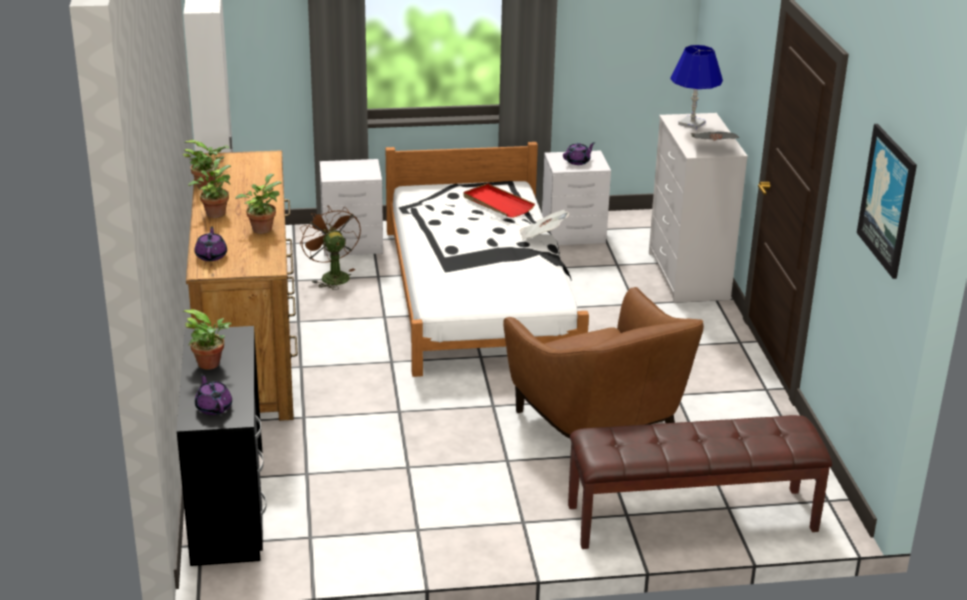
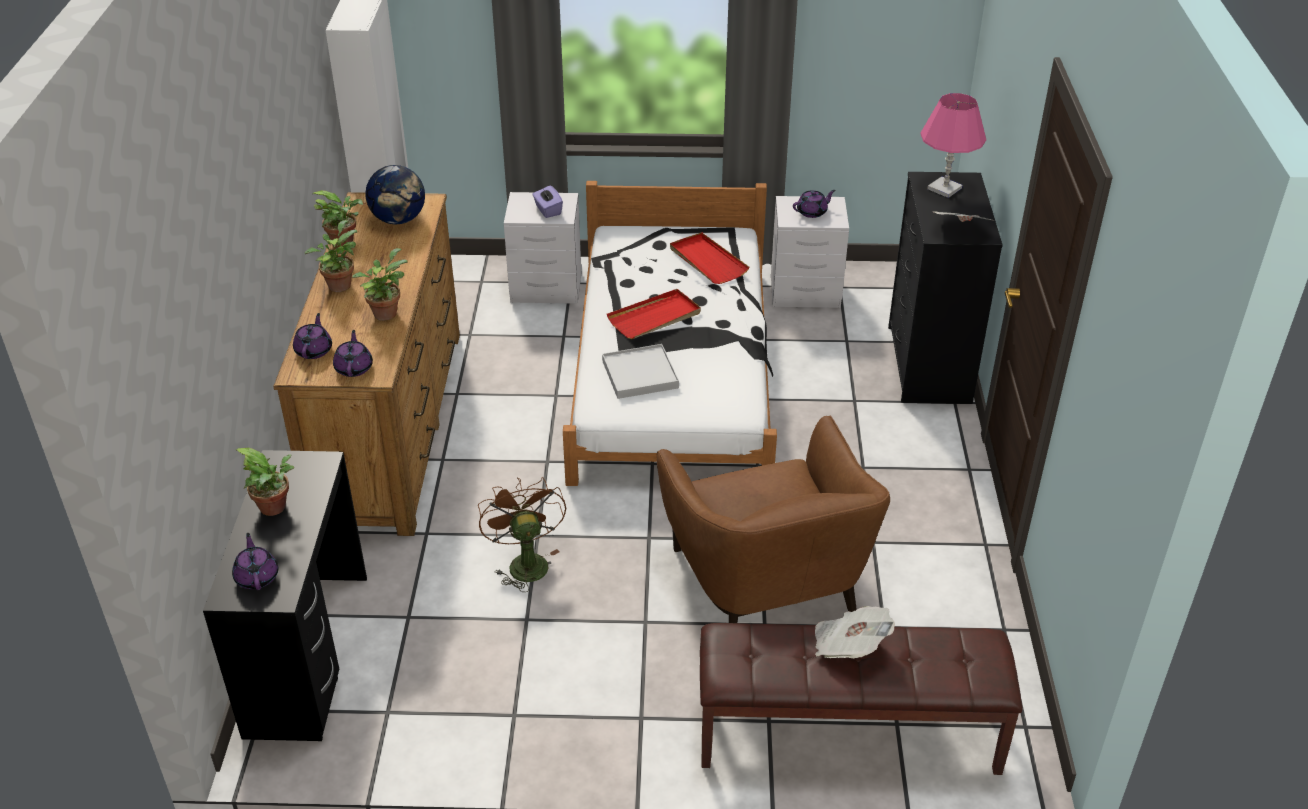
camera: 10 degrees right, 10 degrees up
brown fan [300,205,361,290] -> brown fan moved to [478,477,566,592]
newspaper [520,210,569,240] -> newspaper moved to [815,606,895,659]
white dresser [649,113,748,303] -> black dresser [888,172,1003,404]
blue table lamp [670,45,723,129] -> pink table lamp [920,93,986,198]
picture [857,124,917,279] -> none
none -> purple teapot [333,330,373,377]
none -> globe [365,165,425,224]
none -> purple tissue box [532,185,563,218]
none -> white tray [602,344,679,399]
none -> red tray [607,289,701,339]

